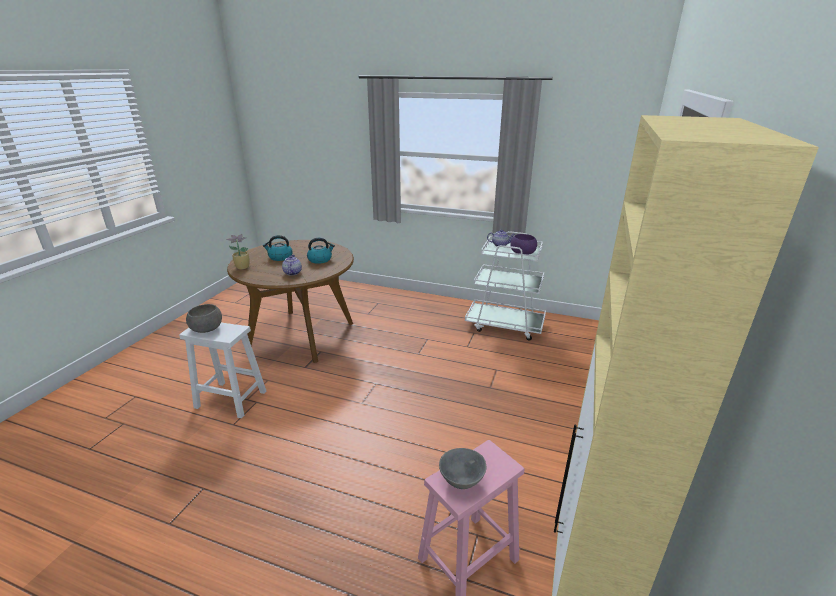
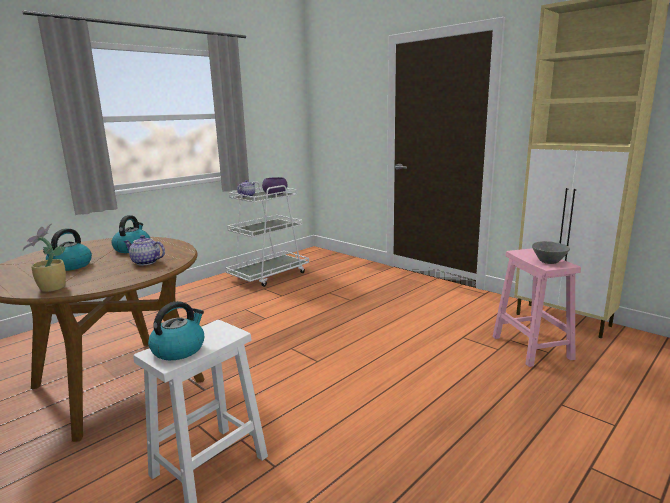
camera: 65 degrees left, 10 degrees down
grey bowl [186,304,222,333] -> kettle [148,301,204,360]

